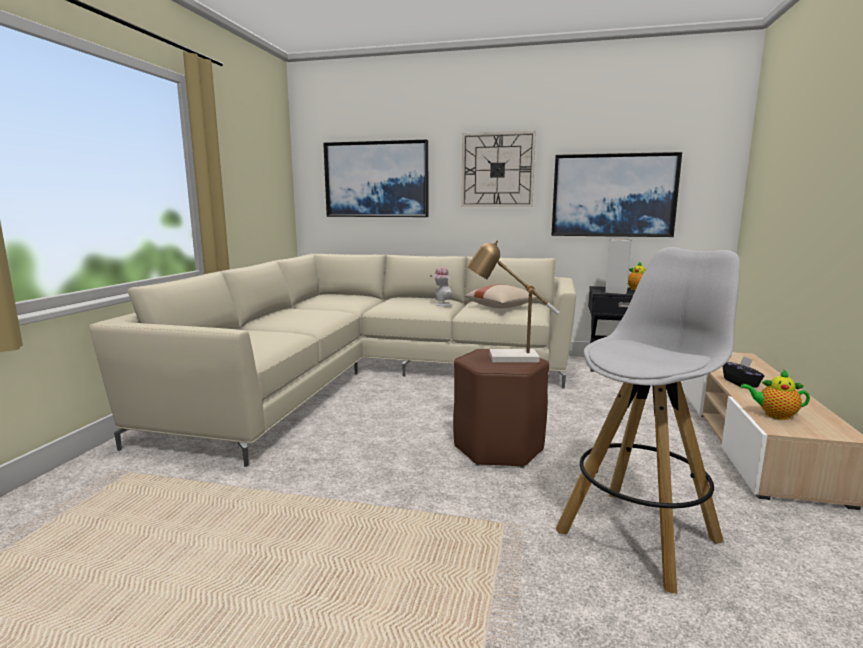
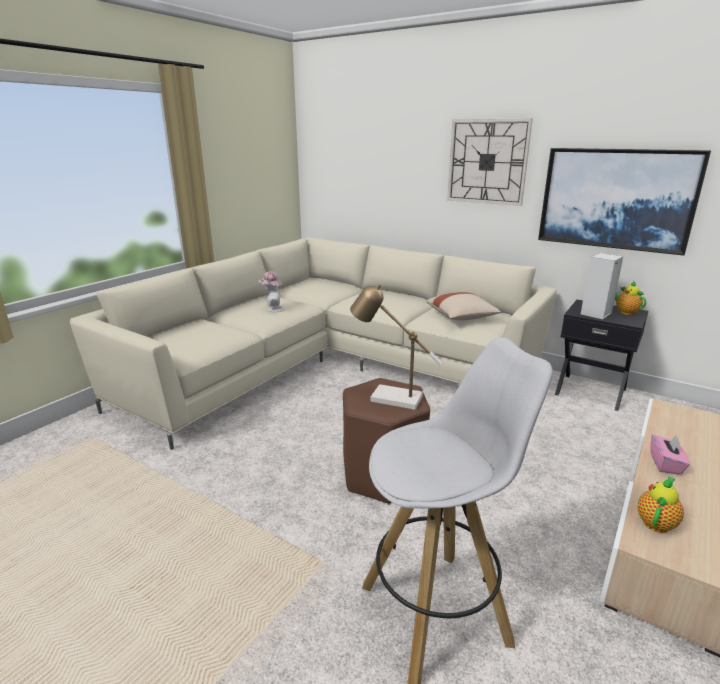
camera: 20 degrees right, 10 degrees up
picture [323,139,428,217] -> none
hat [430,267,452,306] -> hat moved to [258,271,284,312]
black tissue box [723,356,764,388] -> pink tissue box [650,434,690,475]
teapot [741,370,810,420] -> teapot turned 90 degrees clockwise [638,477,684,533]

